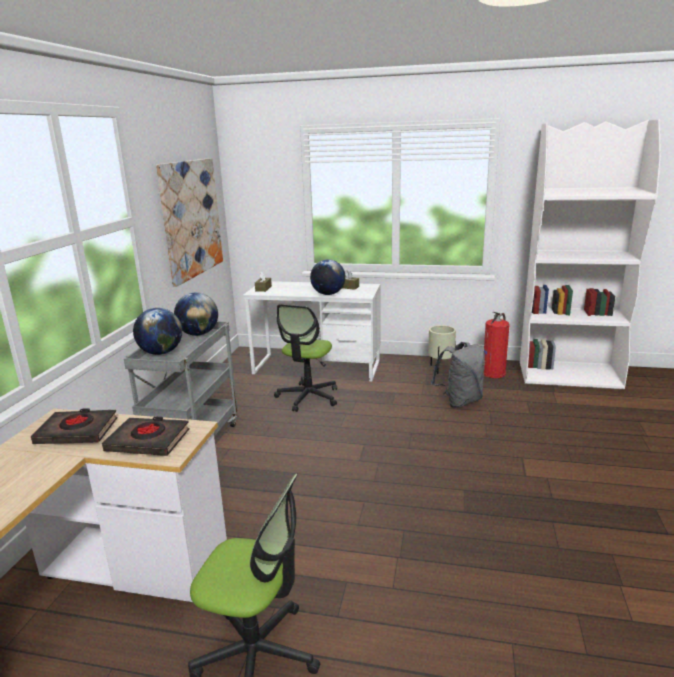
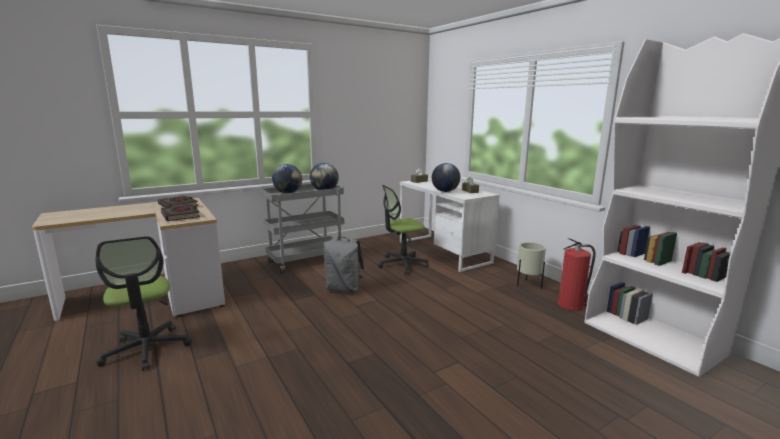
camera: 45 degrees right, 5 degrees down
picture [156,158,223,286] -> none
grey backpack [431,342,485,408] -> grey backpack moved to [323,237,365,293]

